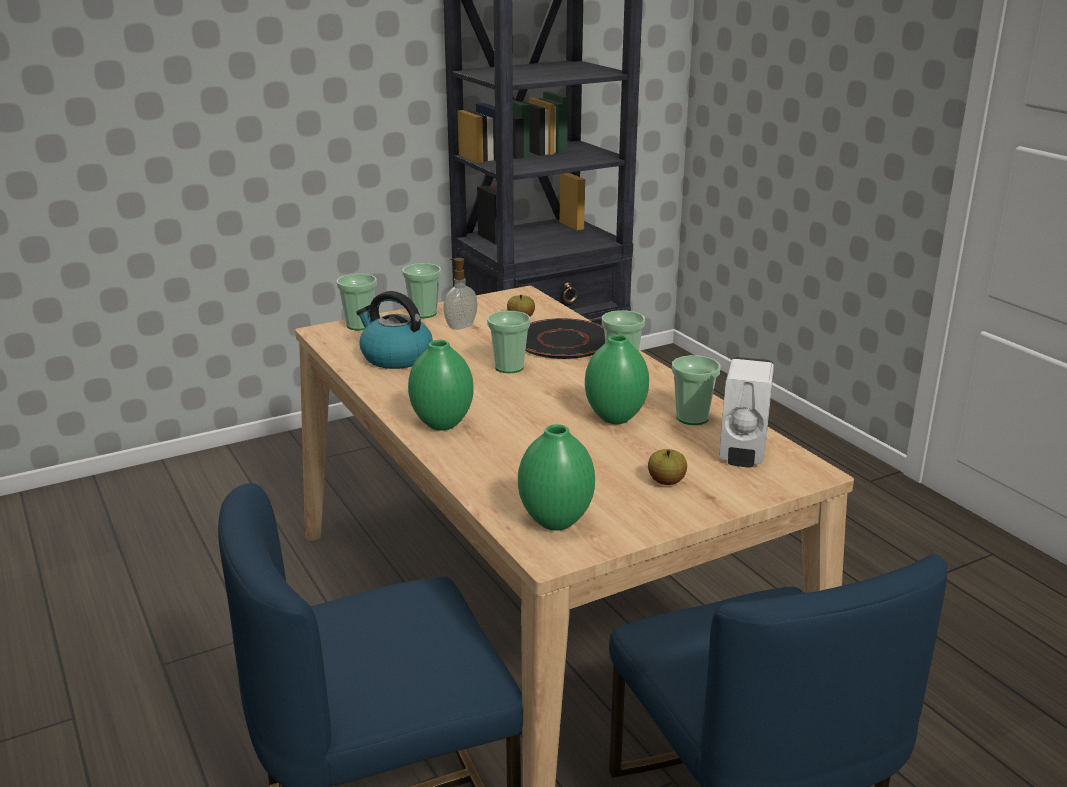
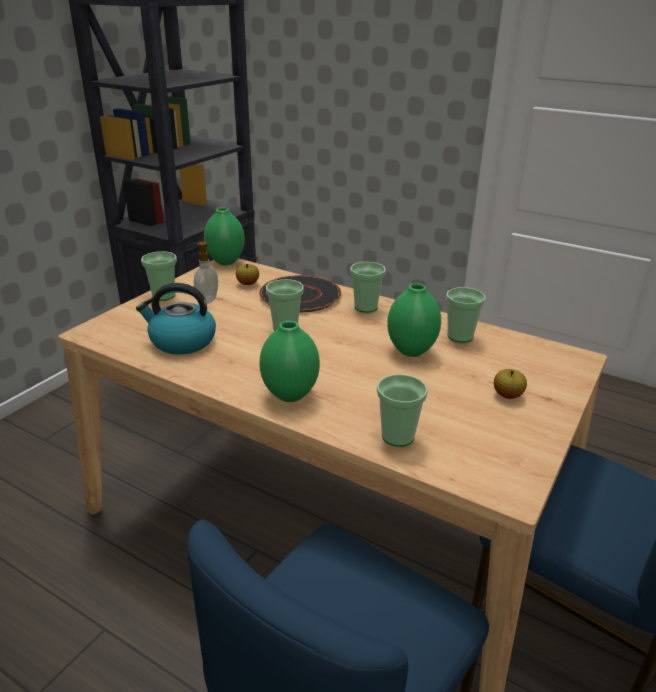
camera: 30 degrees left, 5 degrees up
cup [336,274,377,330] -> cup moved to [377,374,428,447]
green vase [518,424,595,531] -> green vase moved to [204,207,245,265]
white soap dispenser [719,357,774,468] -> none

